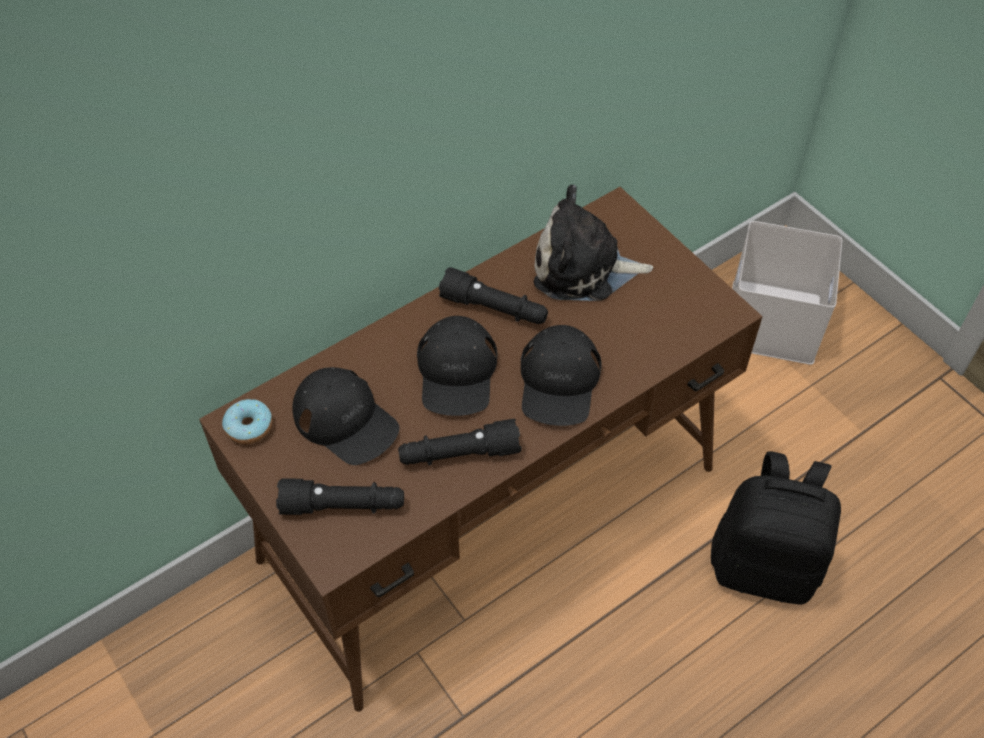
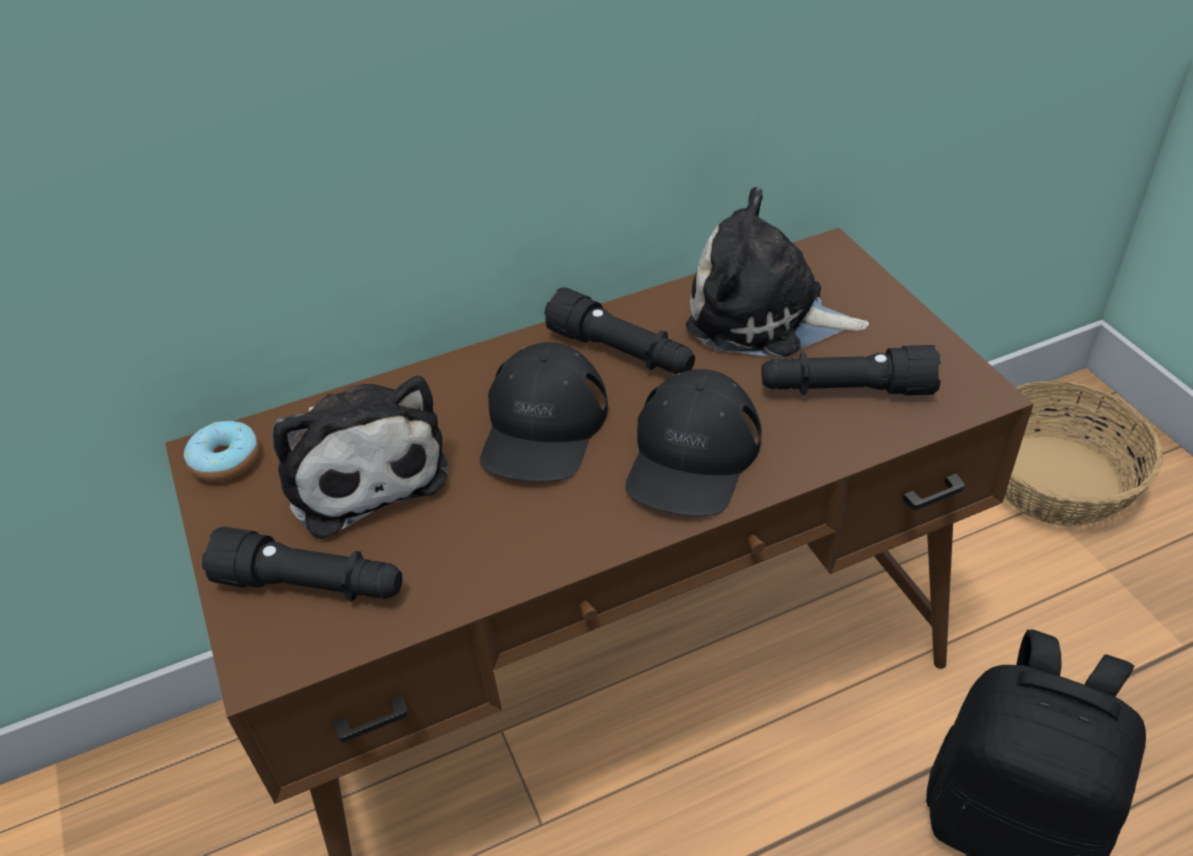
camera: 15 degrees right, 10 degrees down
black cap [292,367,400,465] -> plush toy [272,376,449,539]
black flashlight [398,419,521,466] -> black flashlight moved to [762,345,941,395]
white storage box [732,221,842,365] -> basket [1004,381,1163,526]

